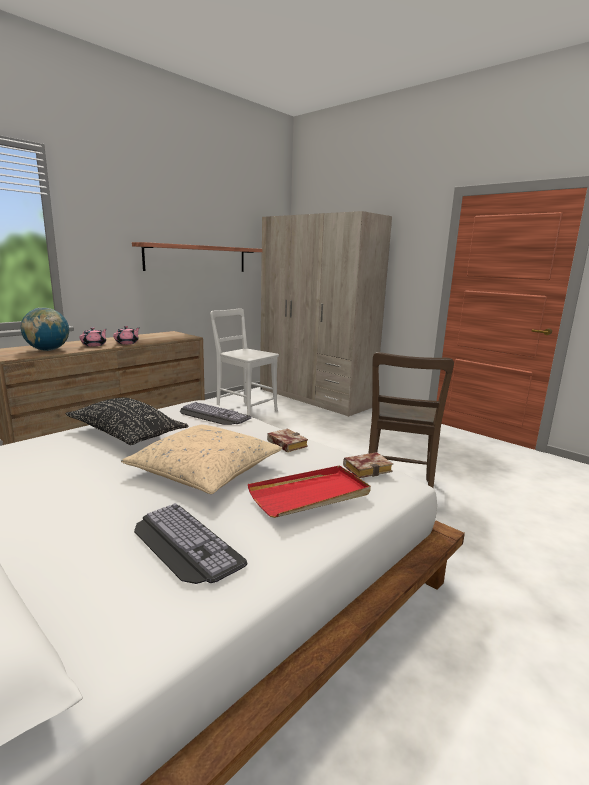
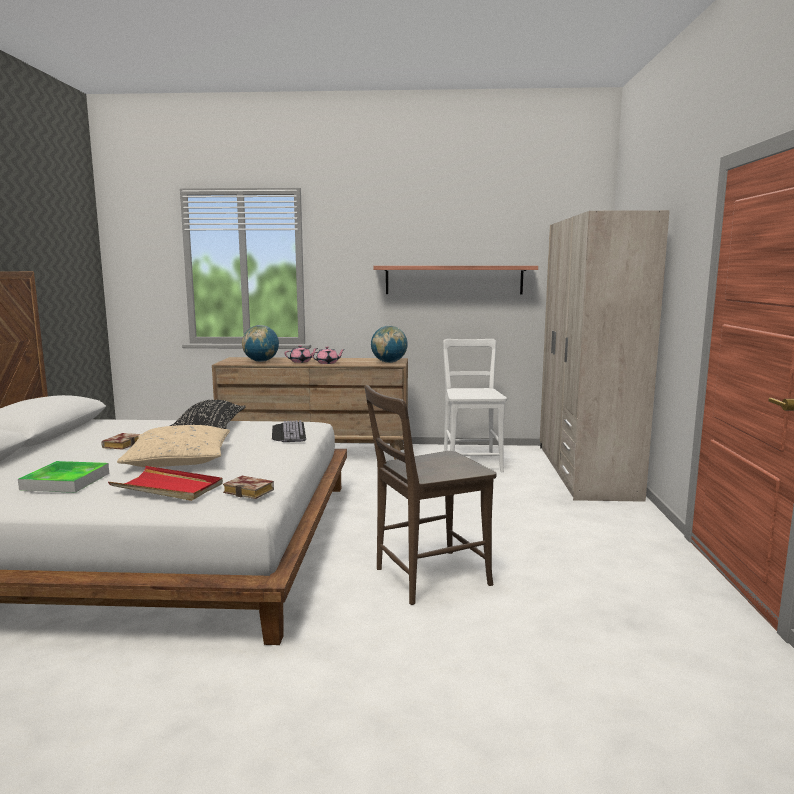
camera: 50 degrees right, 5 degrees down
keyboard [134,503,248,584] -> tray [18,461,109,493]
book [267,429,308,452] -> book moved to [101,433,140,450]
none -> globe [371,326,408,363]

